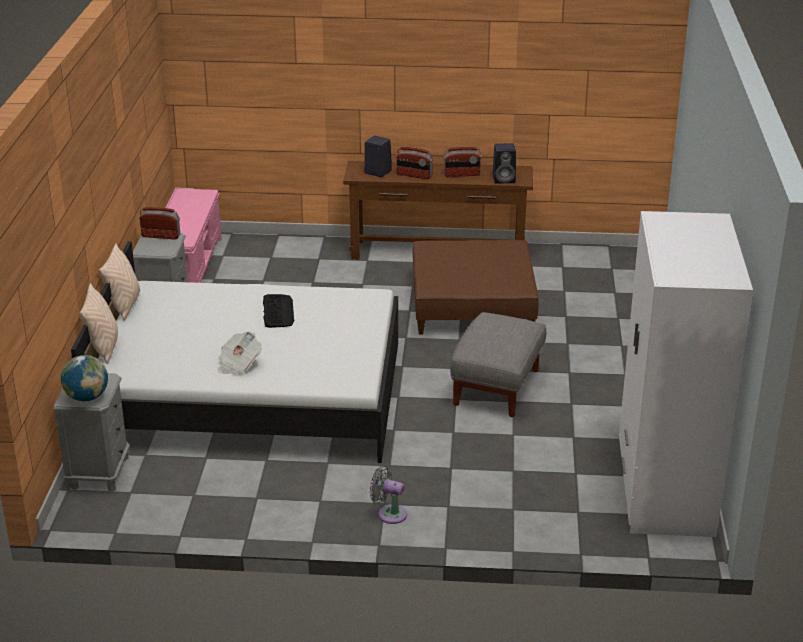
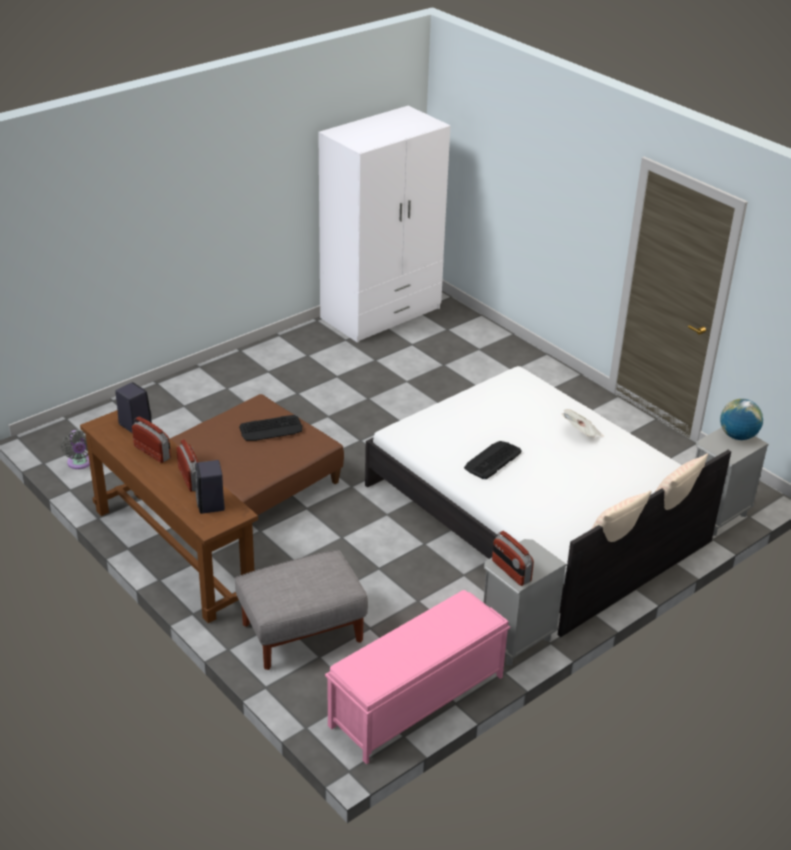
camera: 135 degrees left, 5 degrees up
grey fan [369,465,407,524] -> grey fan moved to [61,430,90,469]
grey ottoman [450,312,546,417] -> grey ottoman moved to [235,550,368,670]
none -> keyboard [239,415,302,441]

